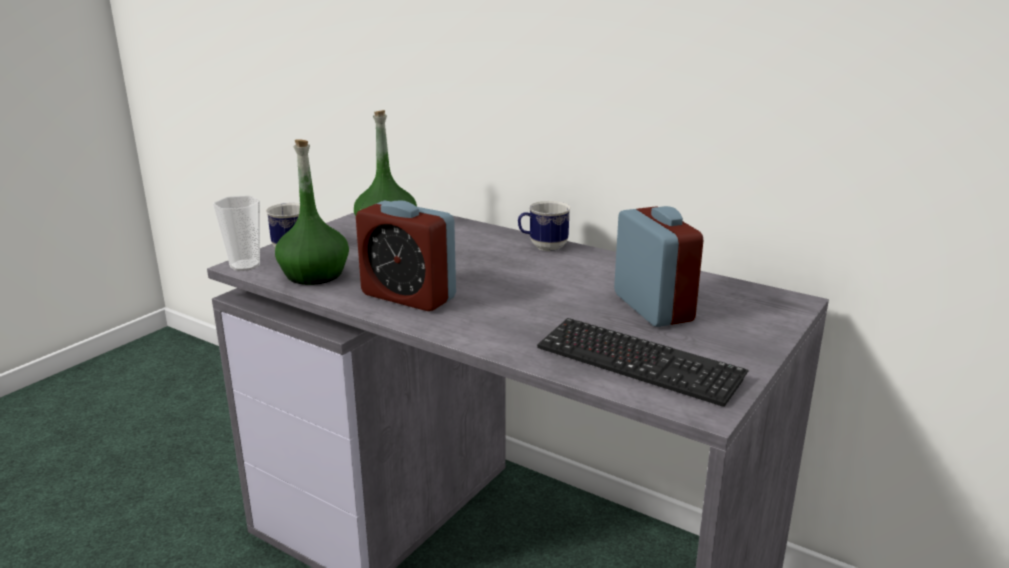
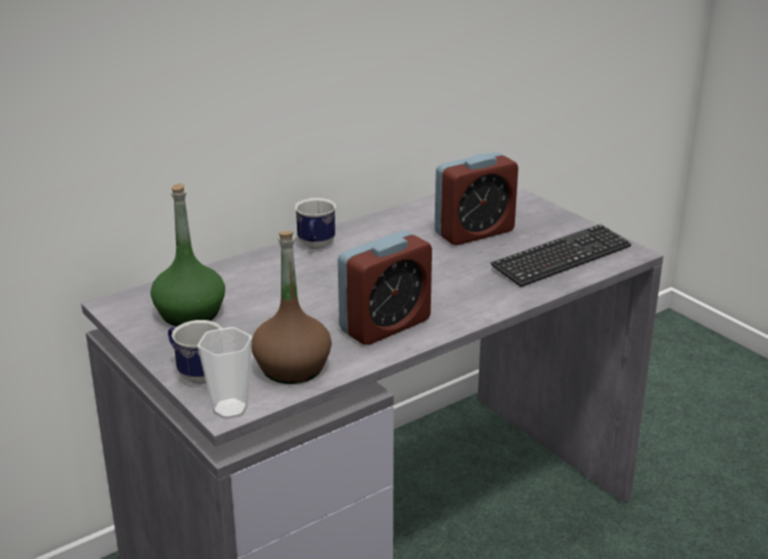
camera: 70 degrees left, 5 degrees up
green bottle [275,139,349,285] -> brown bottle [251,231,332,384]
alarm clock [614,206,704,327] -> alarm clock turned 150 degrees clockwise [435,152,518,245]

